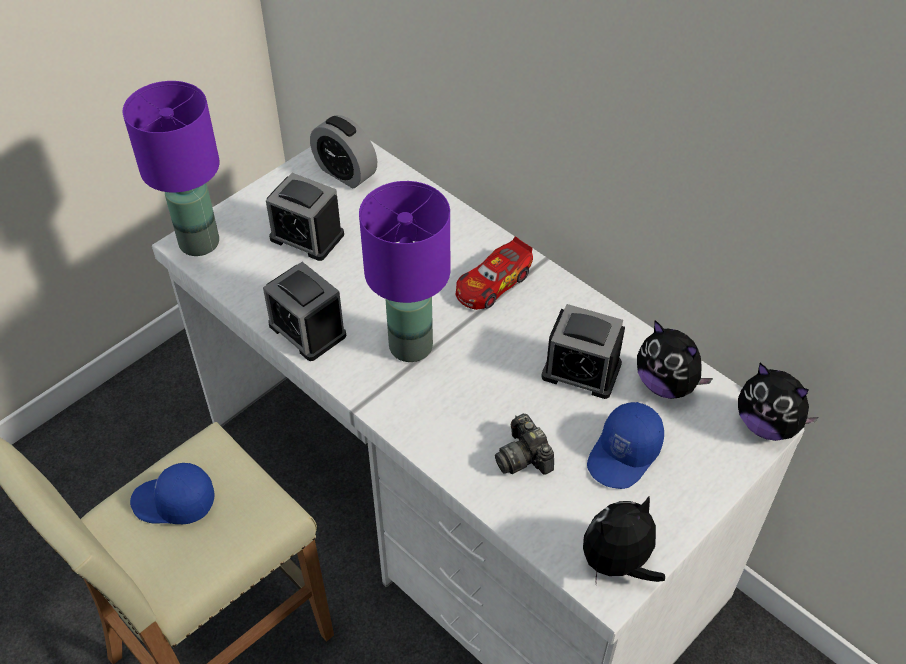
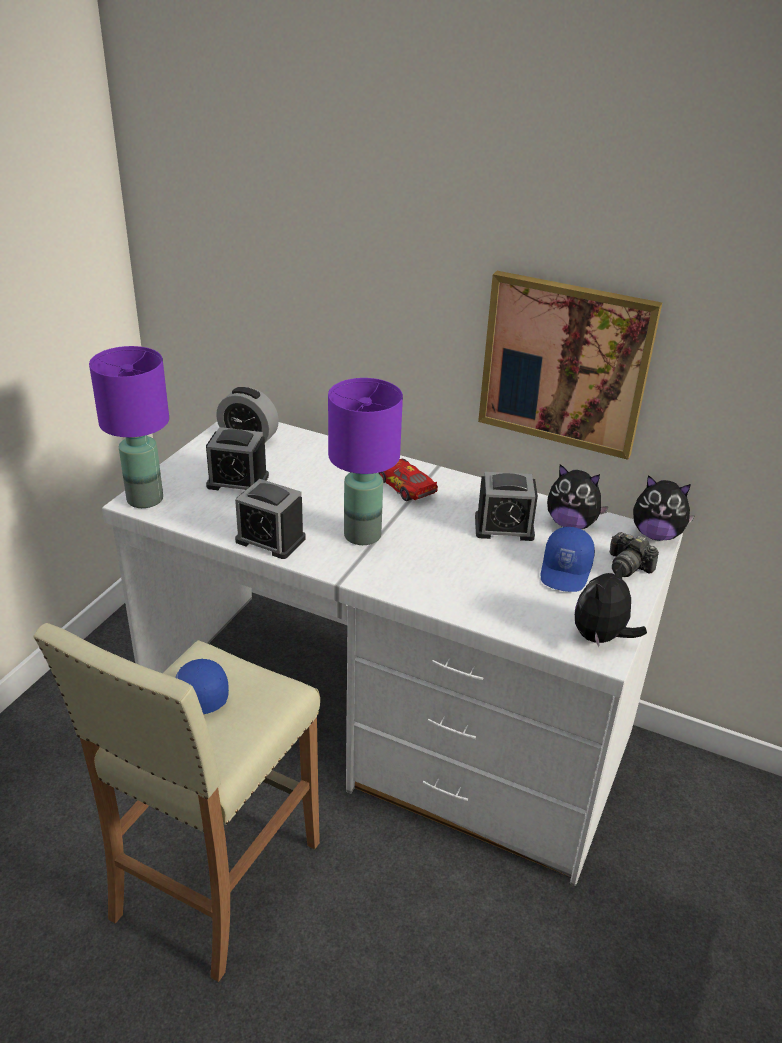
camera: 20 degrees left, 15 degrees down
toy car [455,236,533,310] -> toy car turned 120 degrees clockwise [378,459,438,501]
camera [495,414,554,474] -> camera moved to [610,532,659,577]
none -> picture [478,271,662,460]

